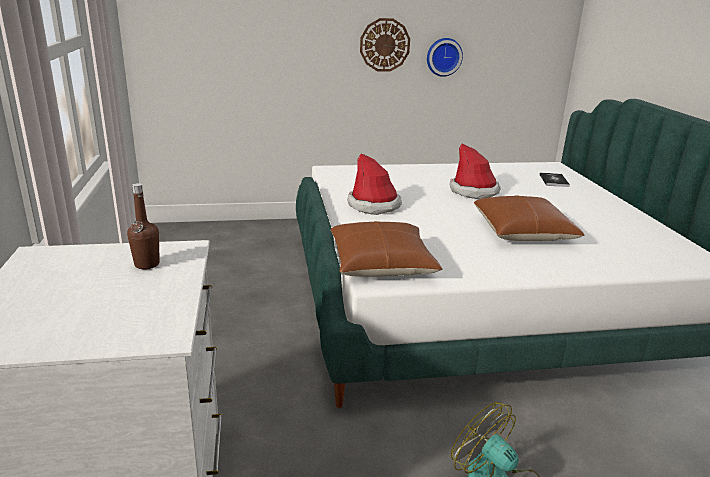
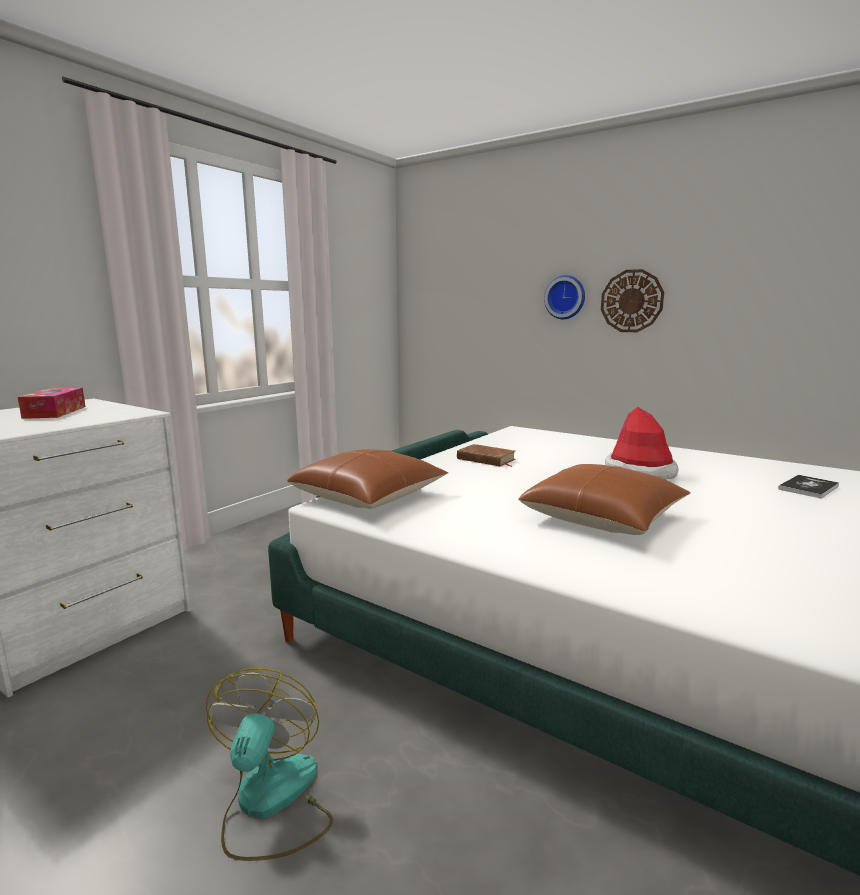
camera: 45 degrees right, 10 degrees down
brown bottle [127,183,160,269] -> none
hat [347,153,402,215] -> brown book [457,444,516,467]
wall clock [427,38,463,77] -> wall clock moved to [544,275,585,319]
none -> tissue box [18,388,86,419]

